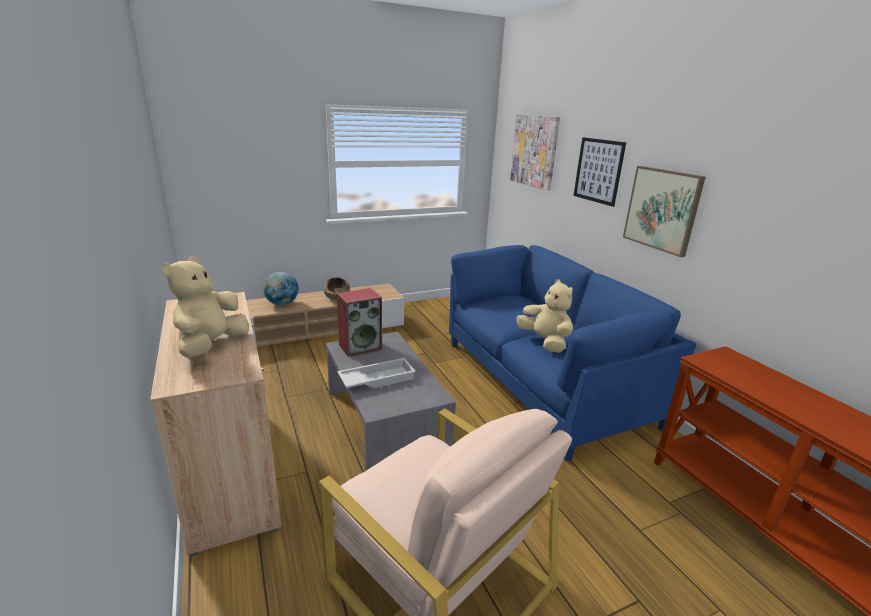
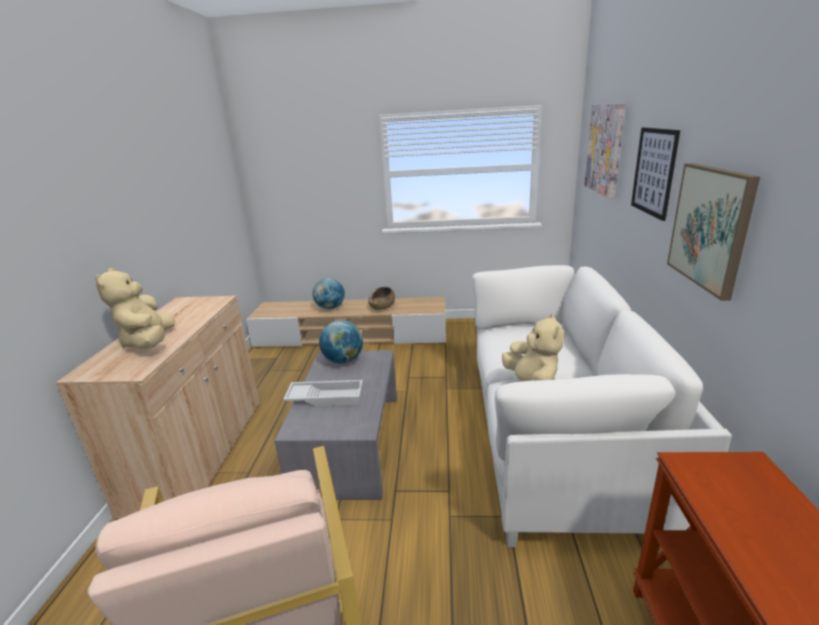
camera: 30 degrees right, 0 degrees up
beige plush toy [162,256,249,358] -> beige plush toy turned 60 degrees counterclockwise [95,268,175,349]
speaker [337,288,382,357] -> globe [319,320,363,364]
blue sofa [449,245,696,462] -> white sofa [472,265,732,547]

